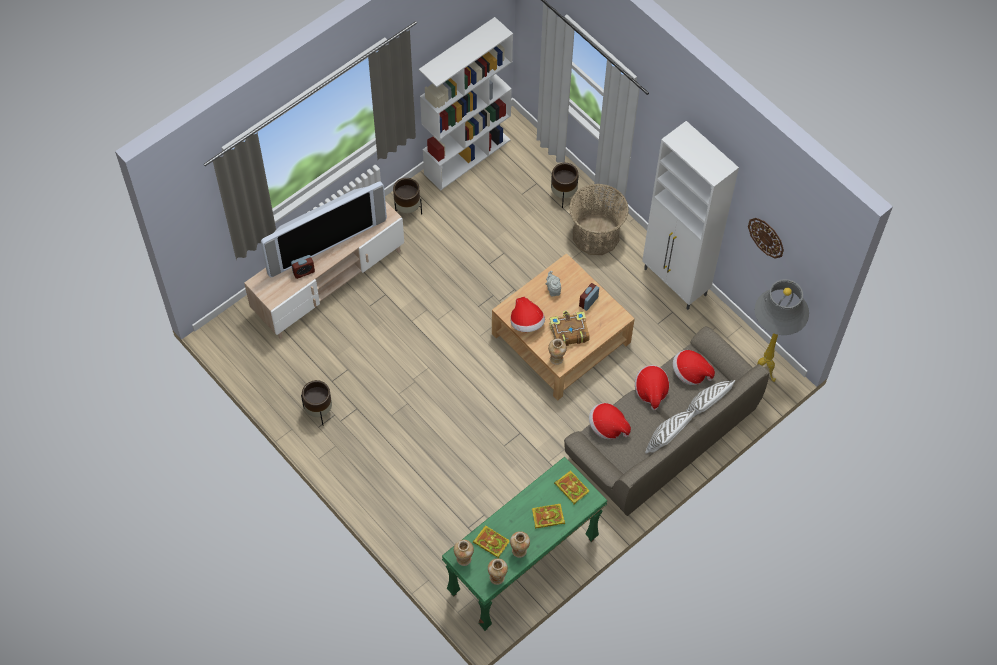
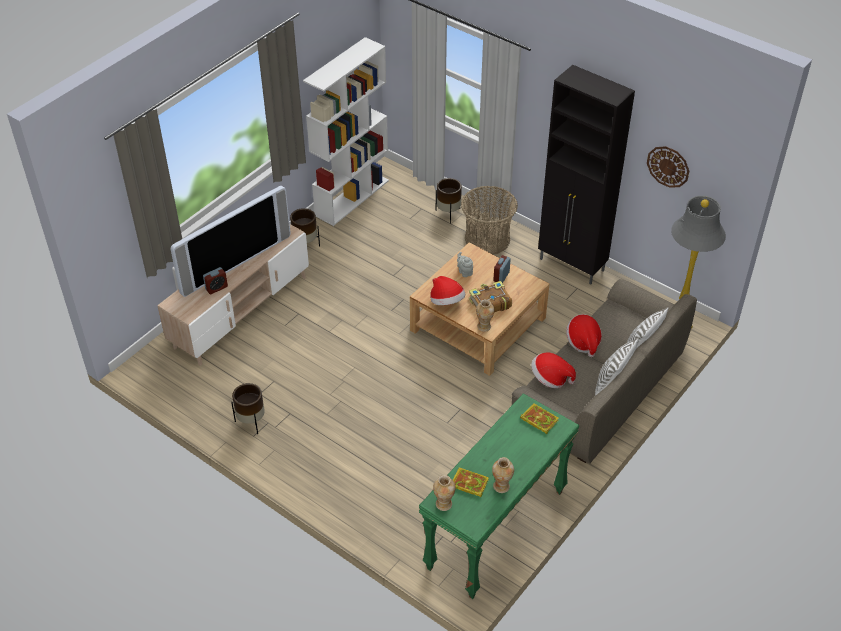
camera: 10 degrees left, 15 degrees down
vase [488,558,508,585] -> none
book [532,504,565,529] -> none
white cabinet [642,121,739,310] -> black cabinet [538,65,635,285]
hat [673,350,715,385] -> none

